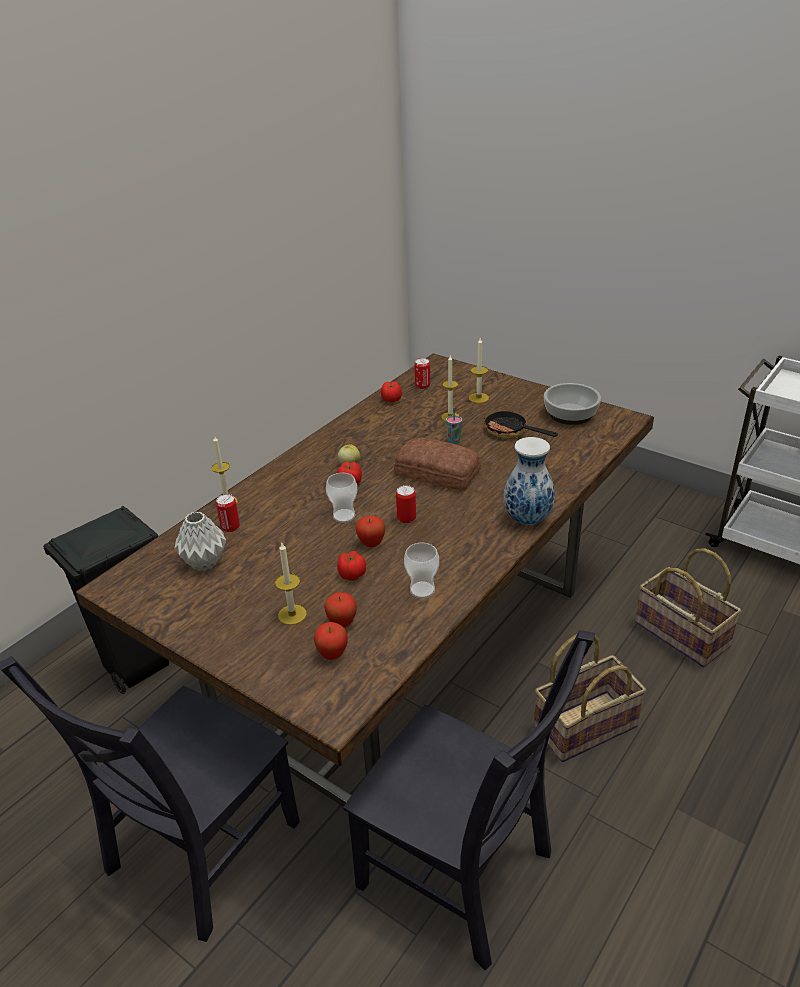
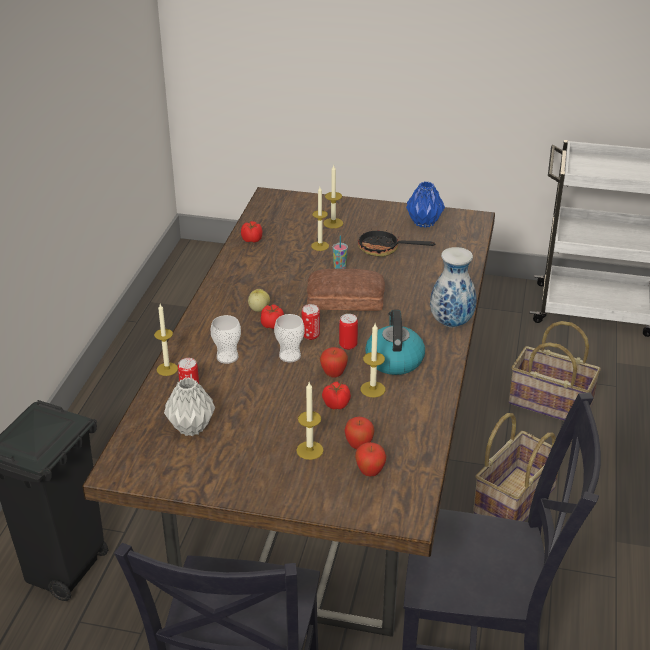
camera: 25 degrees left, 0 degrees up
cup [404,543,439,598] -> cup moved to [211,315,241,364]
can [415,358,430,389] -> can moved to [302,304,320,340]
bowl [544,383,601,425] -> blue vase [406,181,445,228]
none -> candle [361,324,385,397]
none -> kettle [365,310,425,375]

